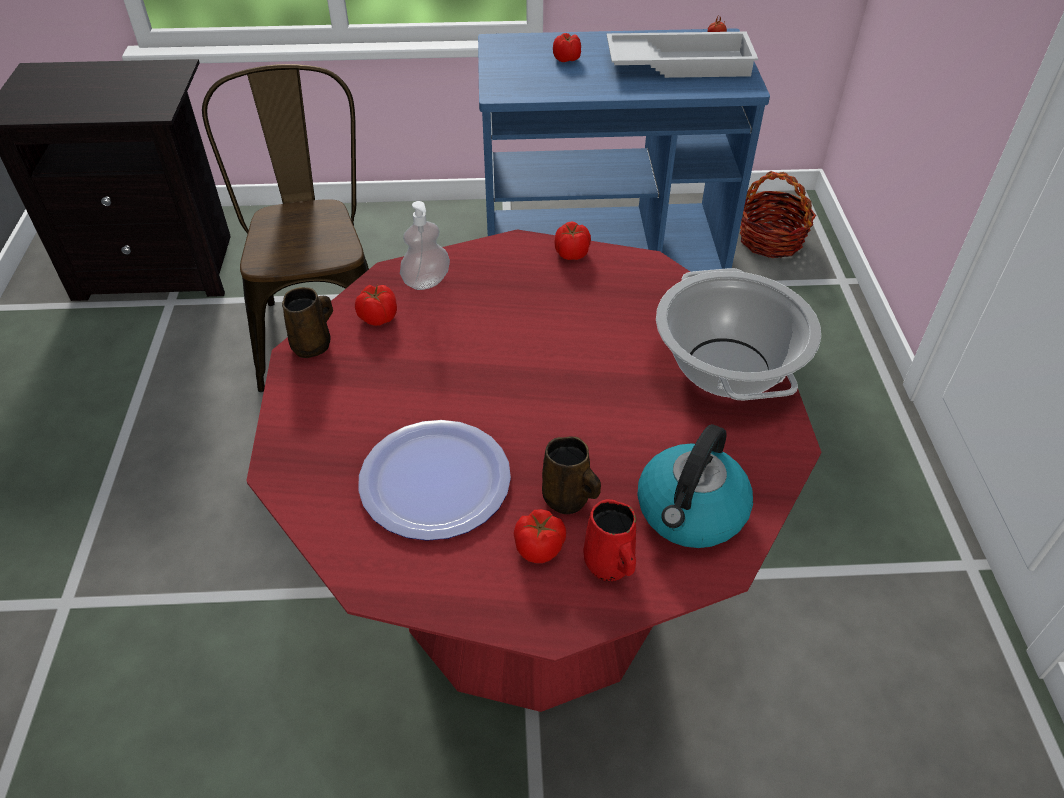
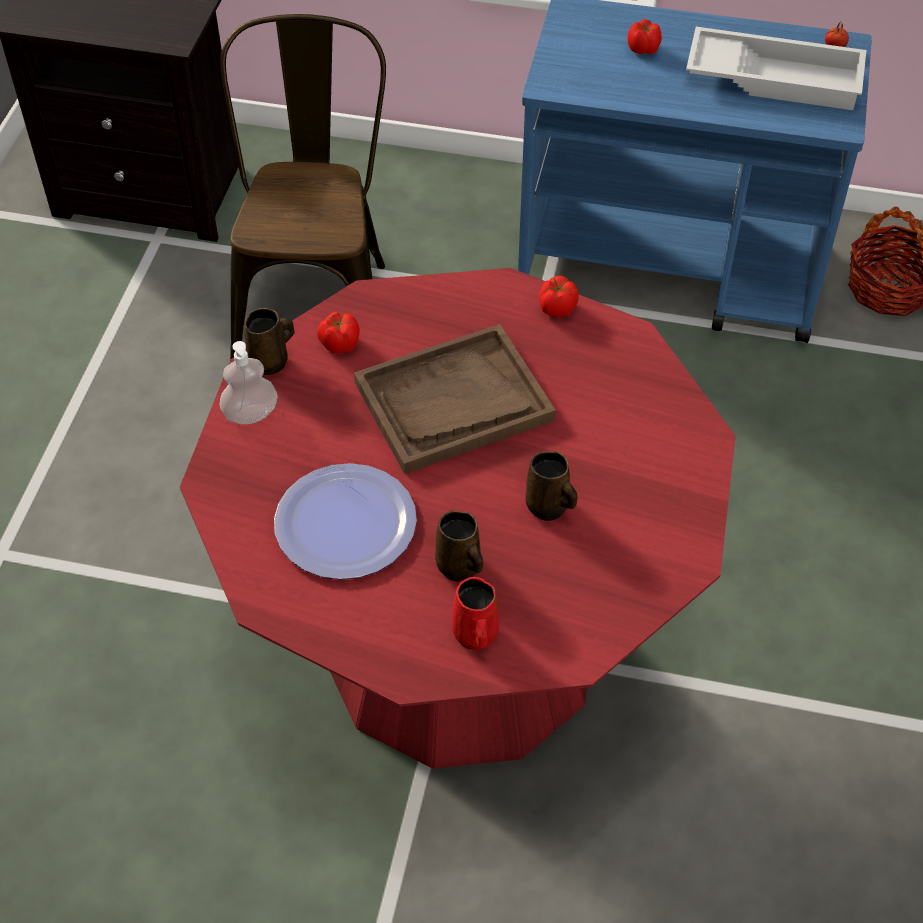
camera: 15 degrees right, 5 degrees up
soap dispenser [400,201,450,290] -> soap dispenser moved to [220,341,278,424]
tomato [514,509,566,563] -> none
kettle [638,424,753,548] -> none
cooking pot [656,268,821,400] -> none
none -> brown tray [354,324,556,474]
none -> brown mug [525,451,578,521]

